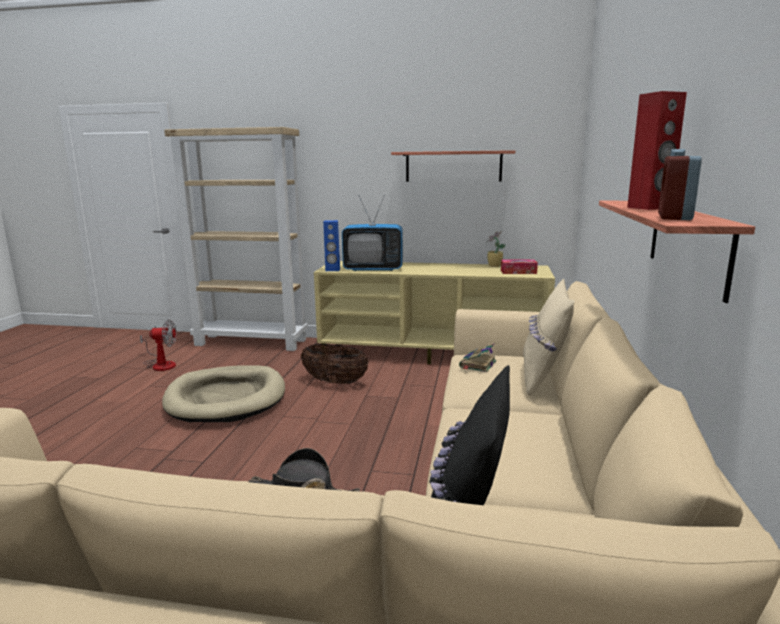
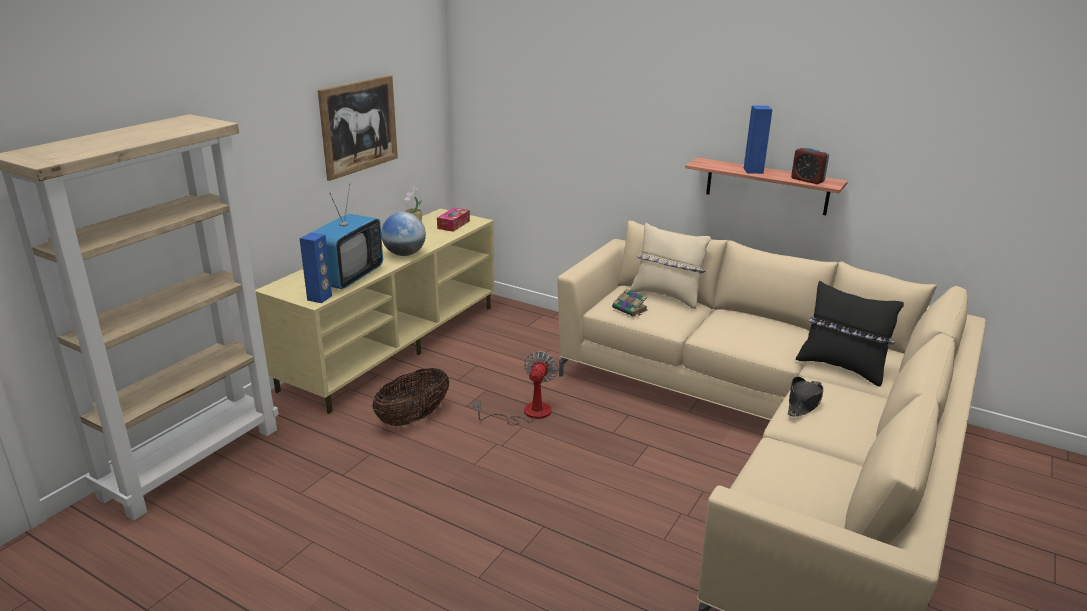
camera: 70 degrees left, 10 degrees up
fan [140,320,177,371] -> fan moved to [473,351,558,425]
beige dog bed [162,365,285,422] -> none
shelf [391,150,515,182] -> picture [318,75,398,181]
red speaker [627,91,687,210] -> blue speaker [743,106,773,174]
none -> globe [381,212,426,256]

